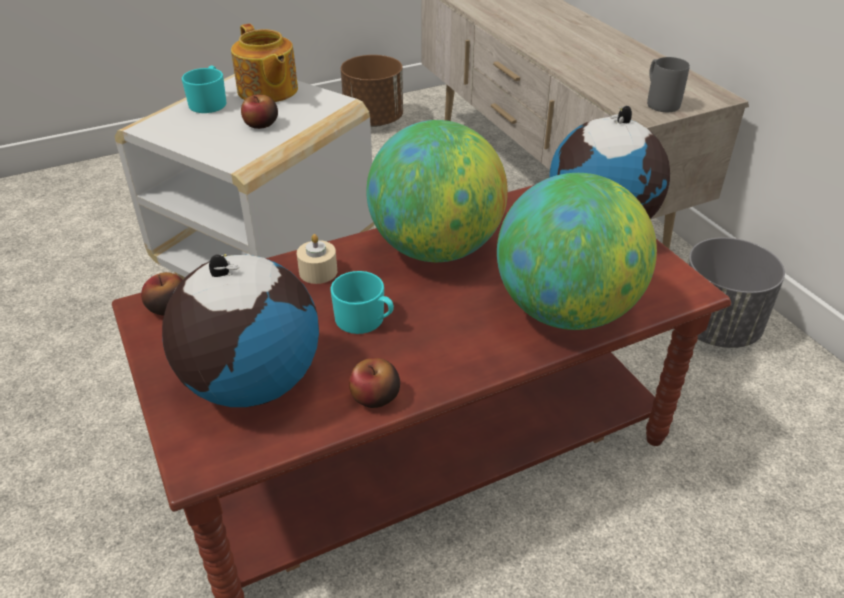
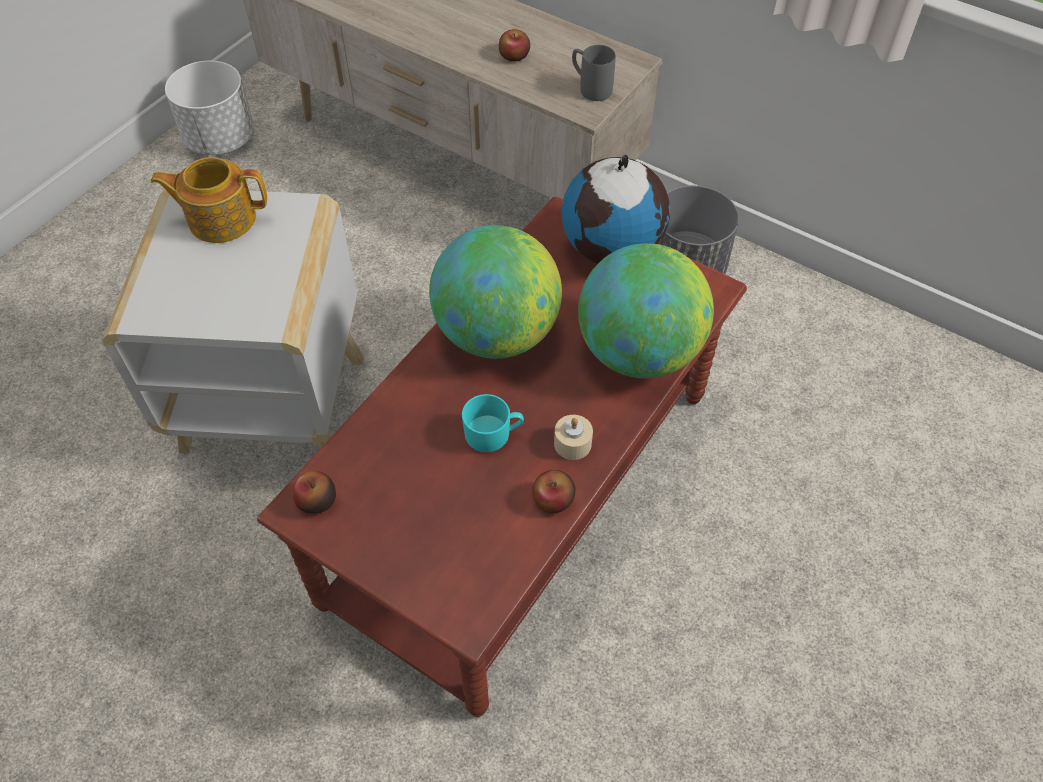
camera: 30 degrees left, 15 degrees up
globe [162,254,319,407] -> none
turquoise mug [182,65,227,113] -> none
teapot [231,23,298,102] -> teapot turned 150 degrees clockwise [150,157,267,243]
apple [241,94,278,129] -> apple moved to [499,29,530,62]
beige candle [297,234,337,284] -> beige candle moved to [554,415,593,460]
brown planter [341,55,403,127] -> white planter [165,61,254,155]

